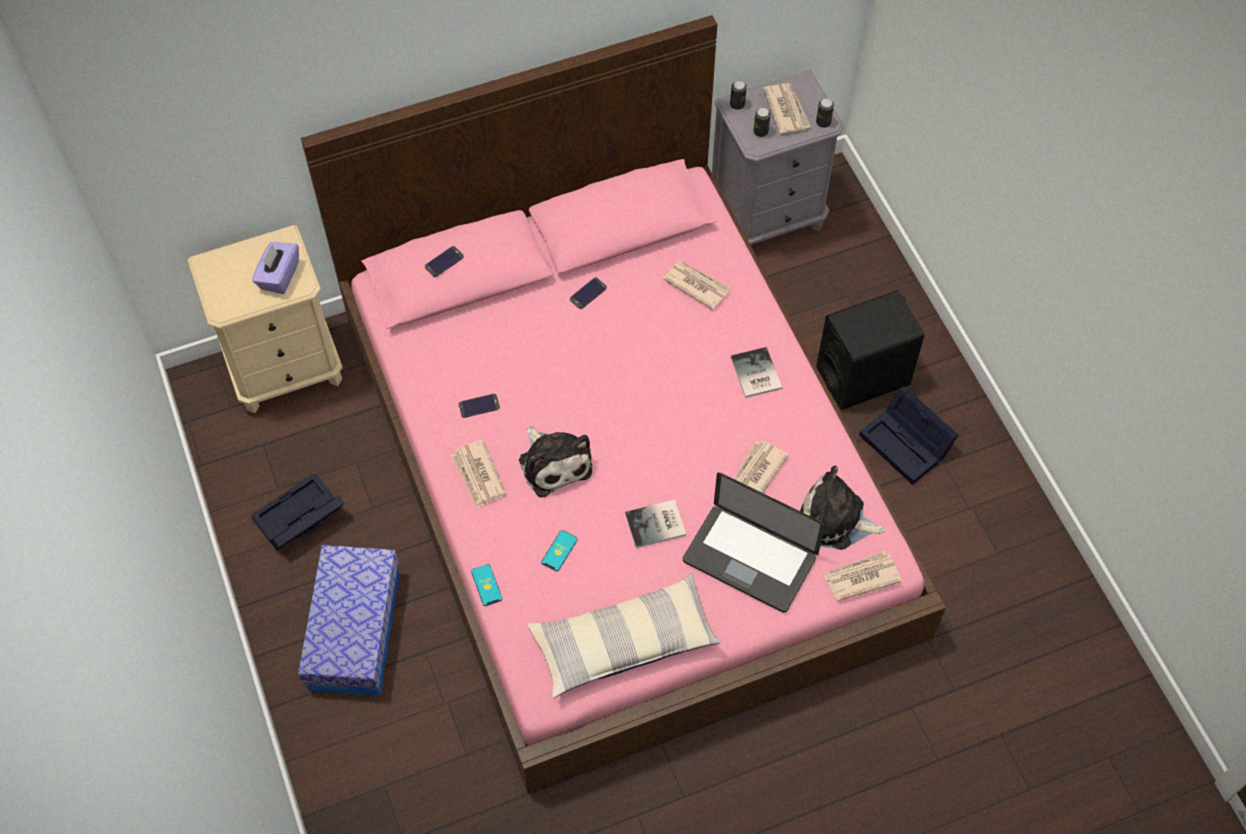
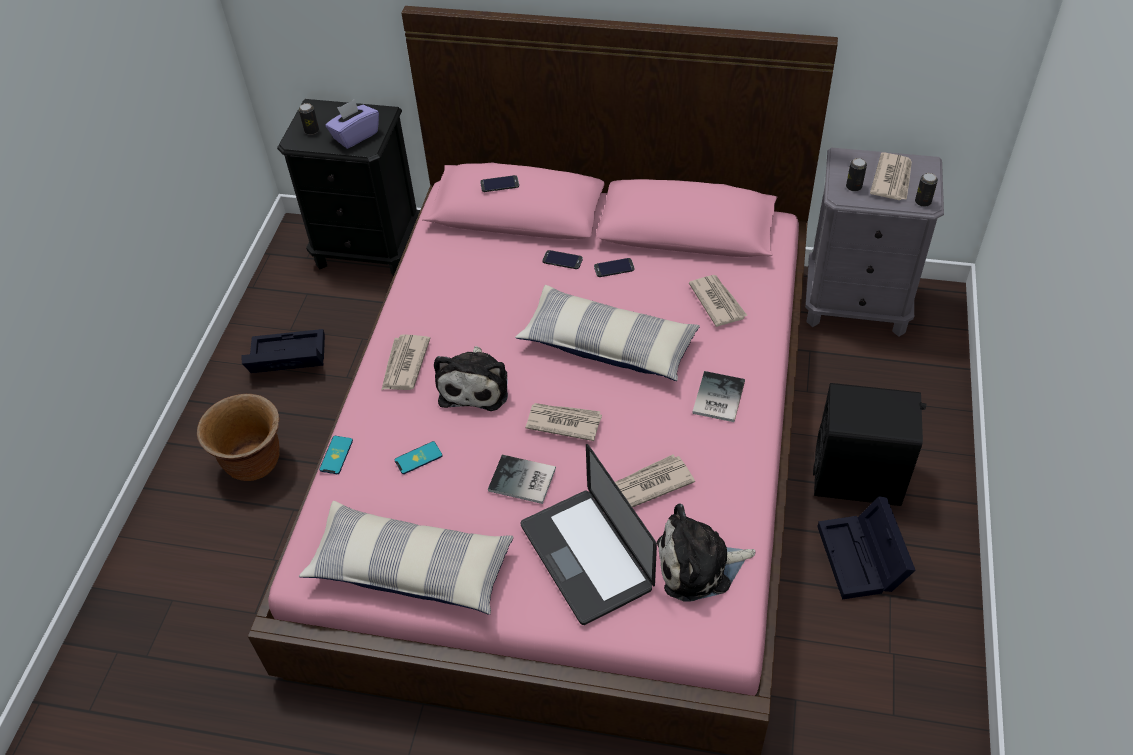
camera: 35 degrees right, 10 degrees down
beige nightstand [187,225,343,413] -> black nightstand [277,99,420,276]
storage box [298,545,399,696] -> brown planter [197,394,280,481]
phone [459,394,500,418] -> phone moved to [542,250,583,269]
can [730,80,747,110] -> can moved to [299,103,319,135]
plush toy [800,466,885,550] -> plush toy turned 60 degrees counterclockwise [657,503,756,602]
newspaper [823,551,902,601] -> newspaper moved to [526,403,602,441]
none -> pillow [515,285,700,381]

